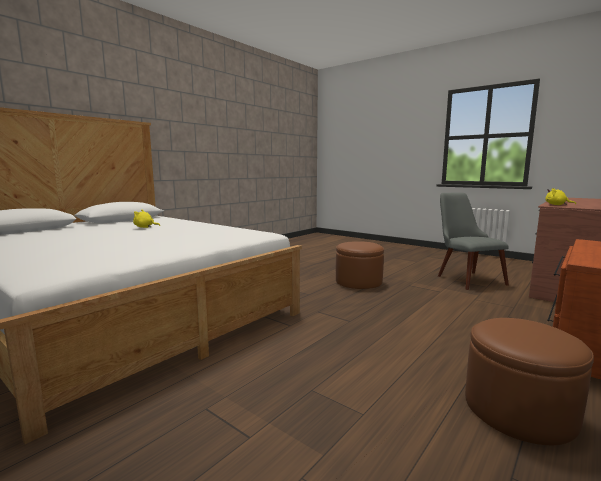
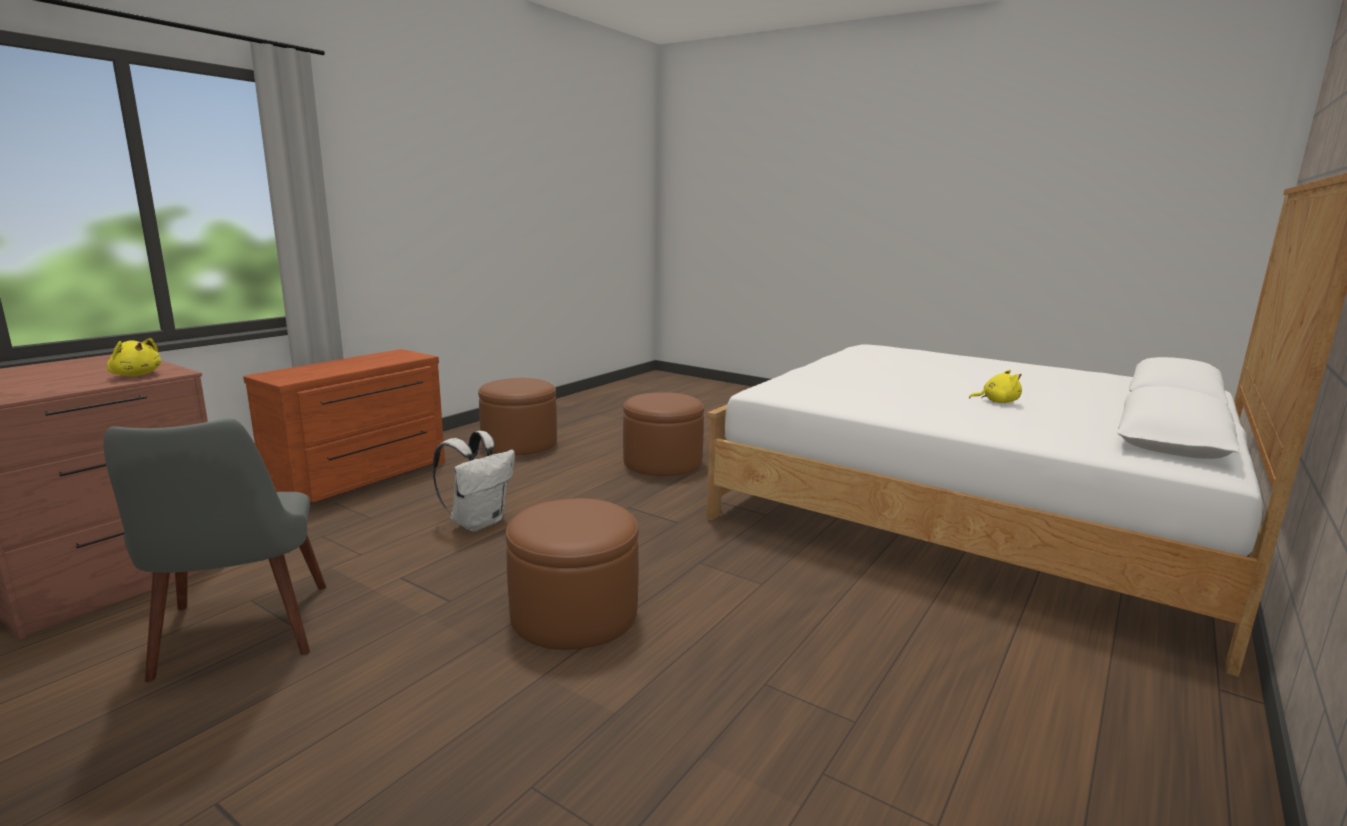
camera: 175 degrees right, 5 degrees up
none -> white backpack [433,431,515,531]
none -> brown ottoman [623,392,704,476]

